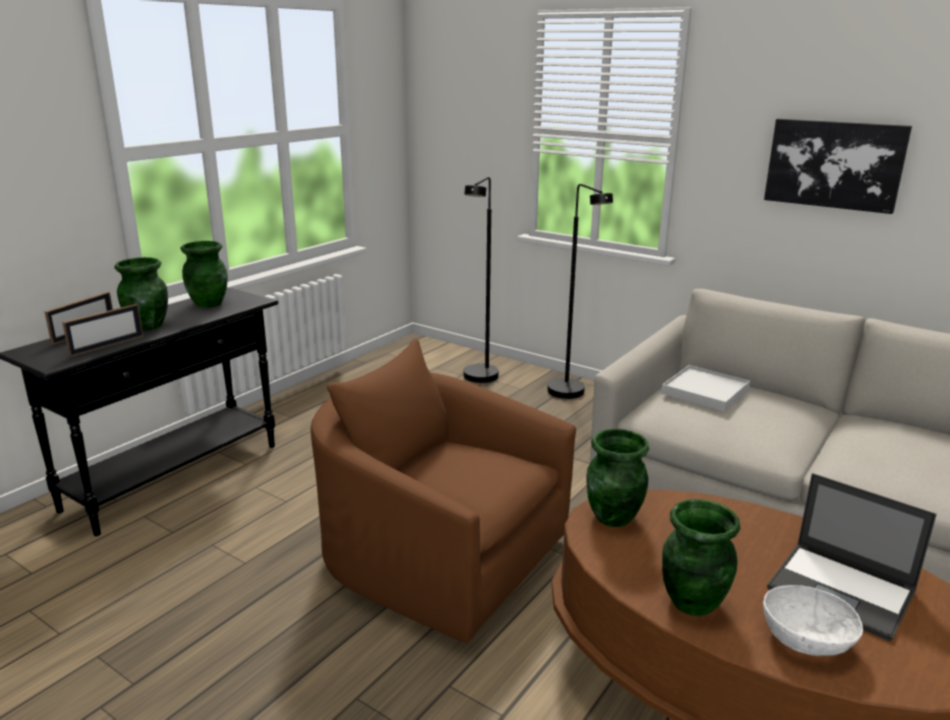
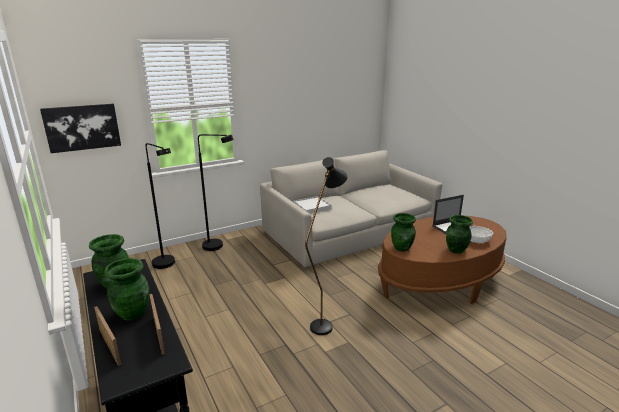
camera: 65 degrees left, 0 degrees up
brown armchair [311,339,576,643] -> black floor lamp [305,157,348,335]
picture [764,119,912,214] -> picture moved to [40,104,121,153]

